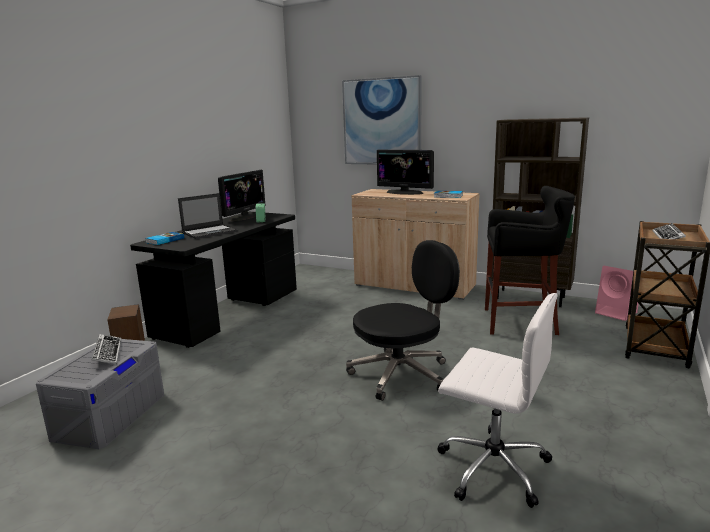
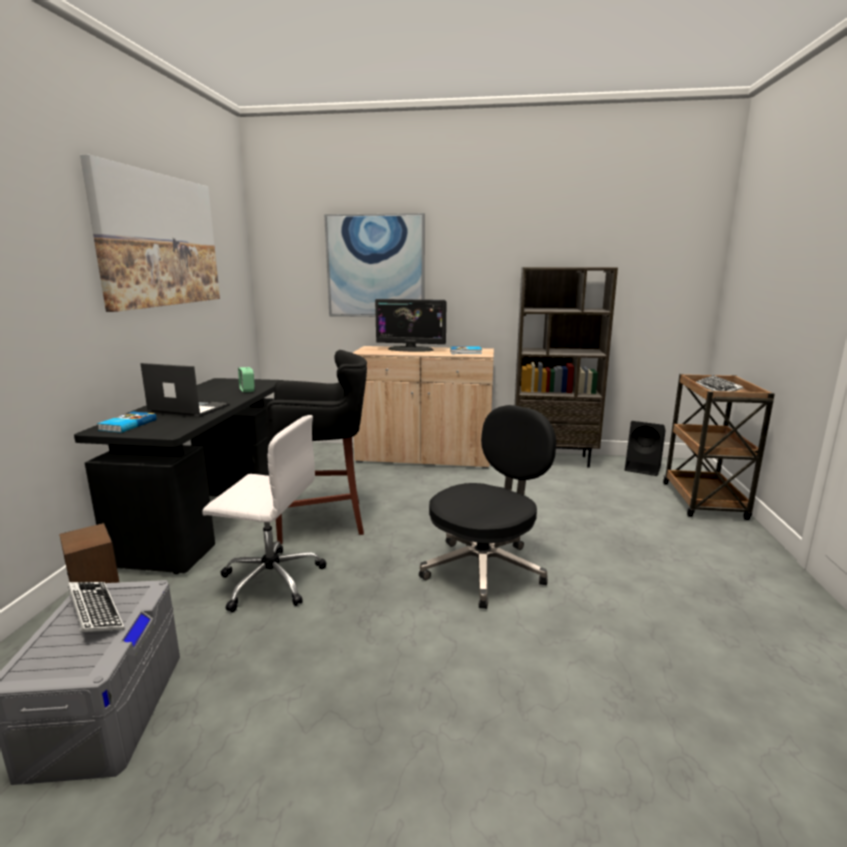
camera: 20 degrees left, 0 degrees up
laptop [178,193,238,239] -> laptop turned 105 degrees counterclockwise [140,363,230,418]
monitor [218,170,266,221] -> none
white office chair [437,293,558,508] -> white office chair moved to [202,415,326,612]
black stool [485,186,575,335] -> black stool moved to [266,350,367,544]
pink speaker [595,265,639,321] -> black speaker [625,421,666,476]
none -> picture [80,155,220,312]

